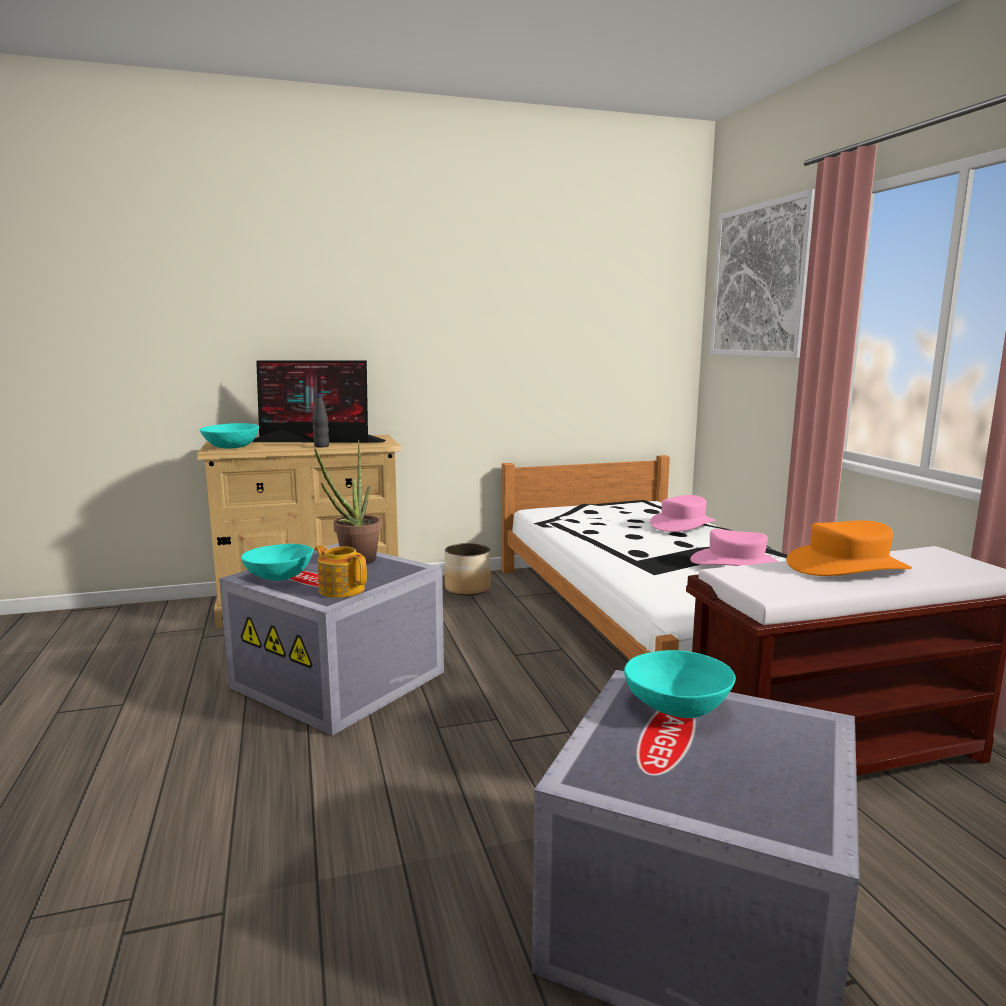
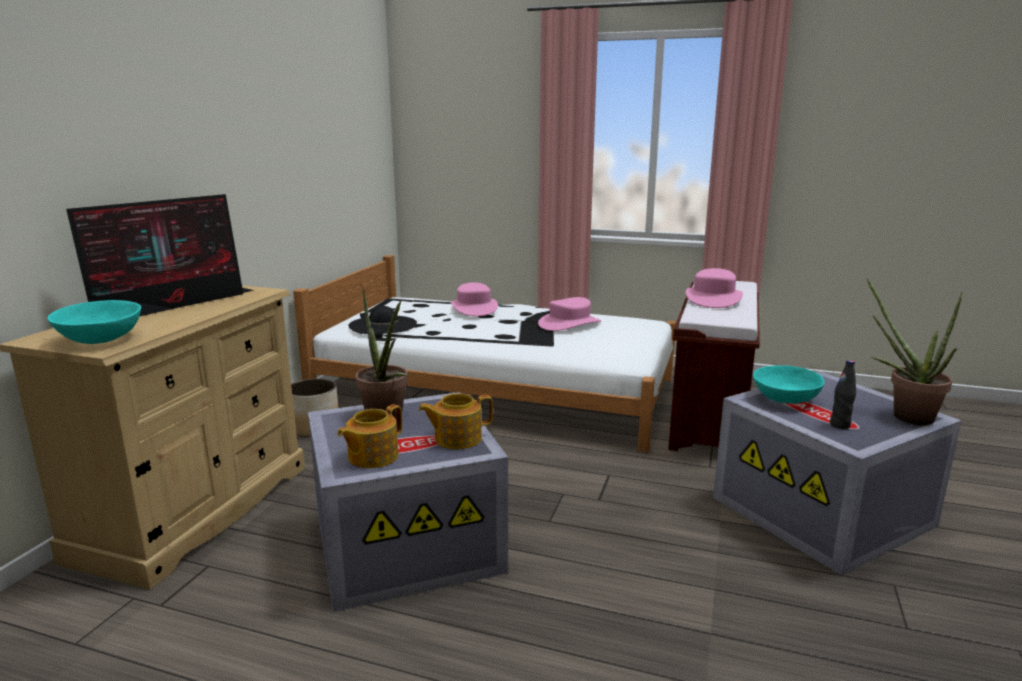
camera: 55 degrees left, 5 degrees up
turquoise bowl [241,544,313,581] -> teapot [337,404,402,468]
black bottle [312,394,329,447] -> black bottle moved to [830,360,856,429]
picture [710,189,815,358] -> none
orange hat [787,520,912,576] -> pink hat [686,268,743,308]
none -> black hat [349,306,417,334]
none -> potted plant [866,278,962,425]

